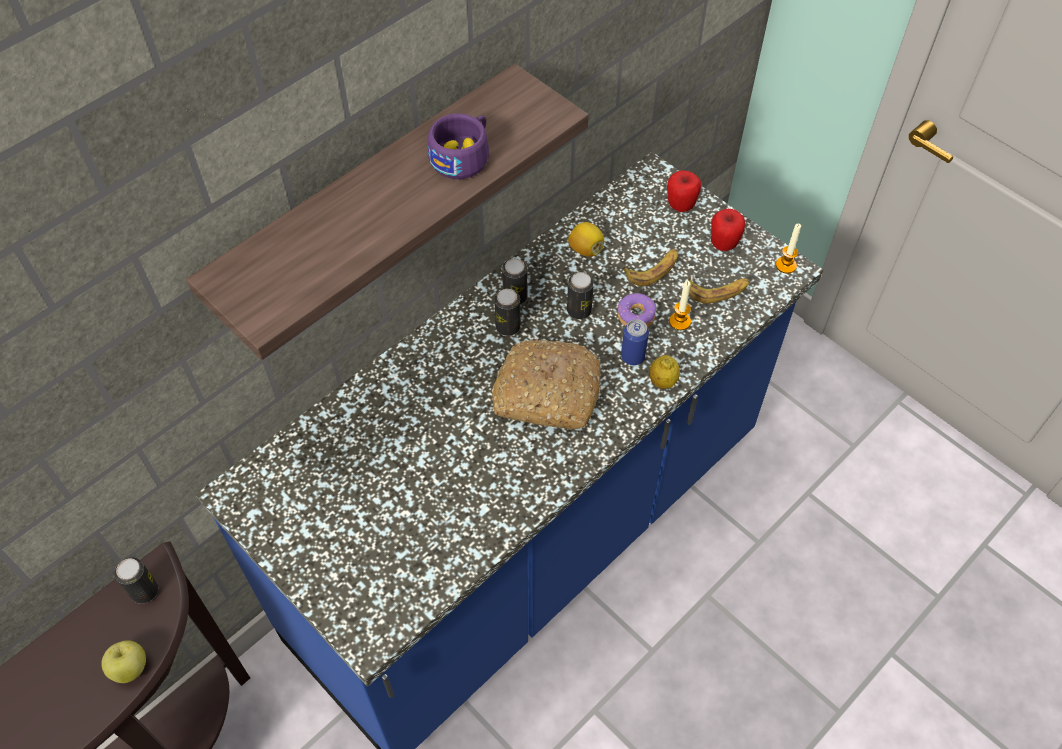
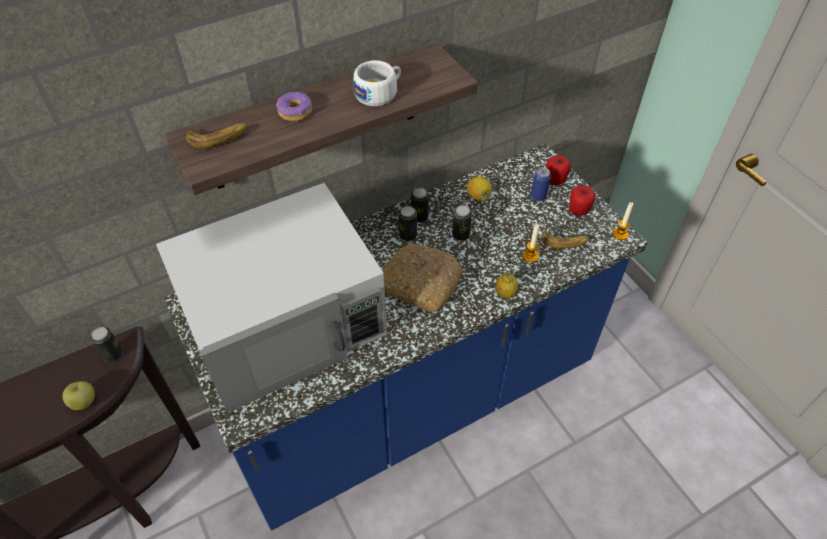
camera: 15 degrees right, 5 degrees down
purple cup [428,114,489,179] -> white cup [353,60,401,106]
donut [618,293,656,327] -> donut moved to [276,92,312,121]
can [621,319,649,365] -> can moved to [531,167,551,201]
banana [623,249,678,286] -> banana moved to [186,123,248,149]
none -> white microwave [156,183,387,413]

